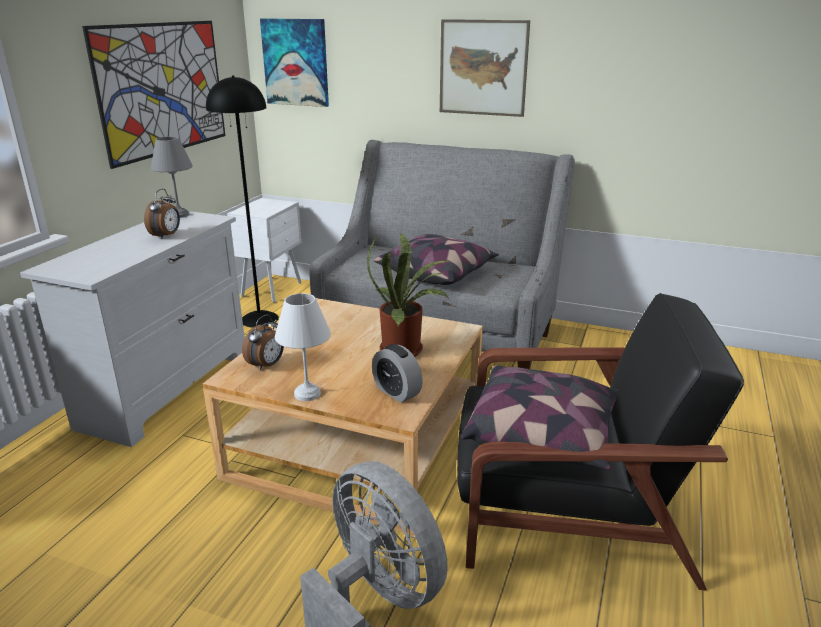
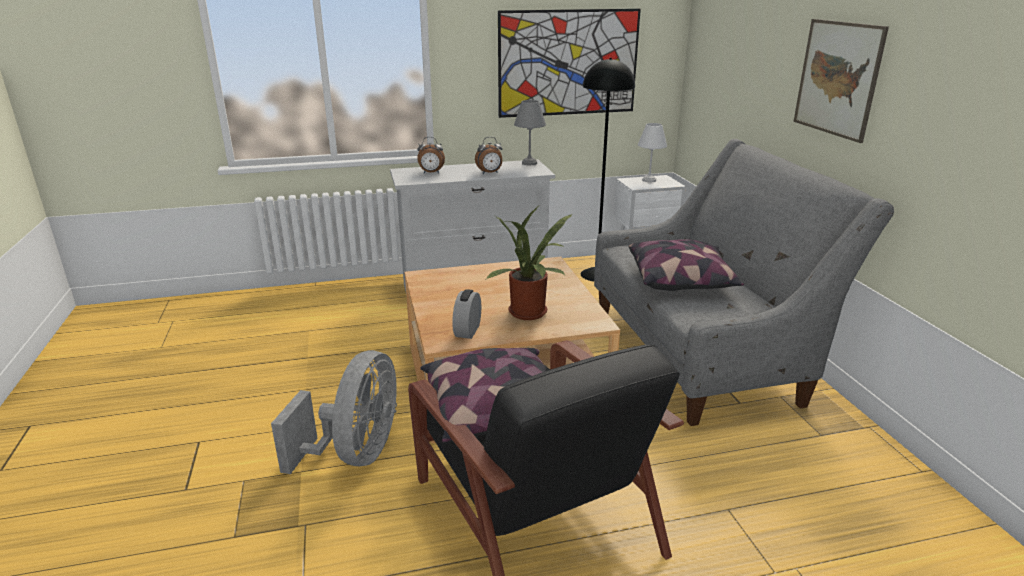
camera: 55 degrees right, 0 degrees up
alarm clock [242,315,284,371] -> alarm clock moved to [417,137,445,173]
picture [260,18,329,107] -> none
white table lamp [275,293,331,401] -> white table lamp moved to [638,123,667,182]

